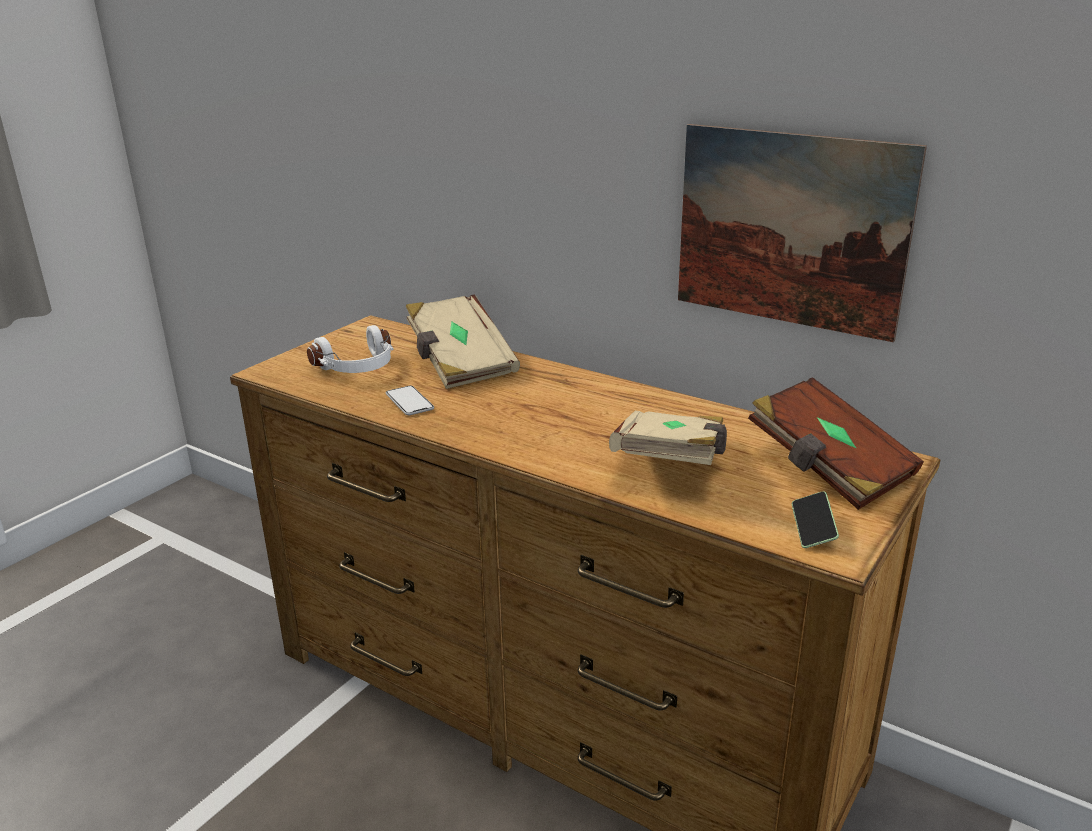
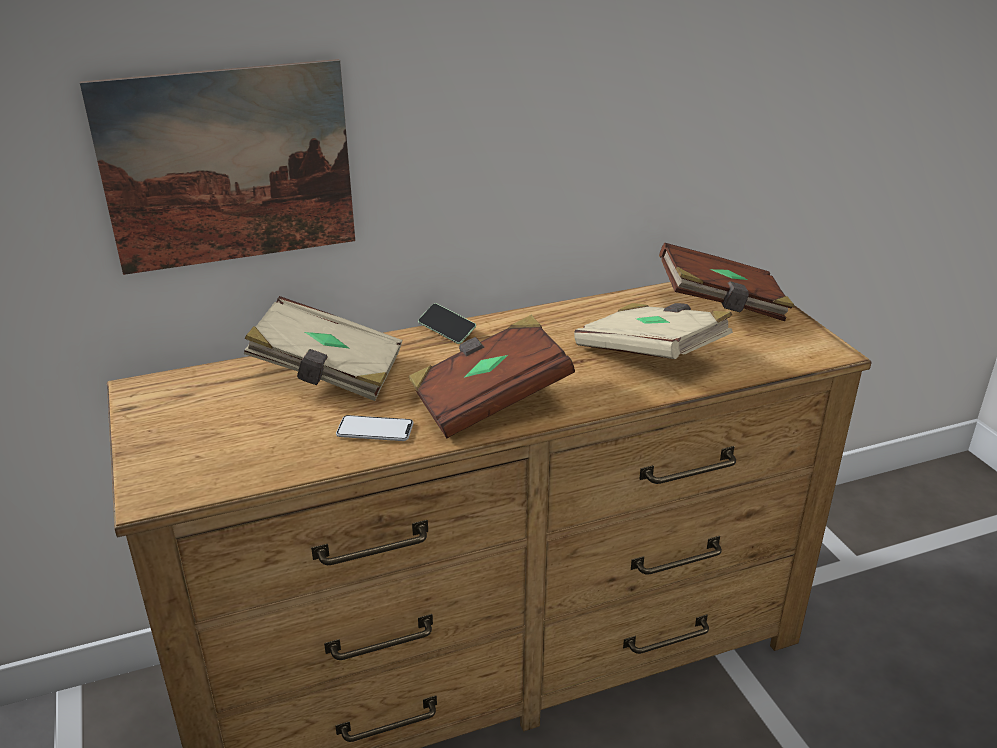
camera: 55 degrees left, 5 degrees up
white headphones [307,325,394,373] -> none
picture [678,124,927,342] -> picture moved to [80,59,355,275]
phone [792,491,839,548] -> phone moved to [418,303,476,344]
none -> brown book [408,315,575,439]

